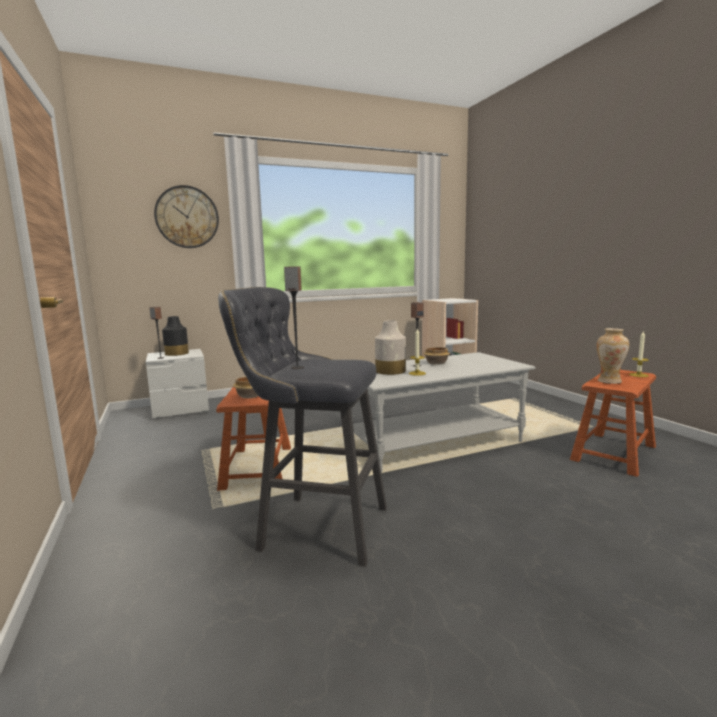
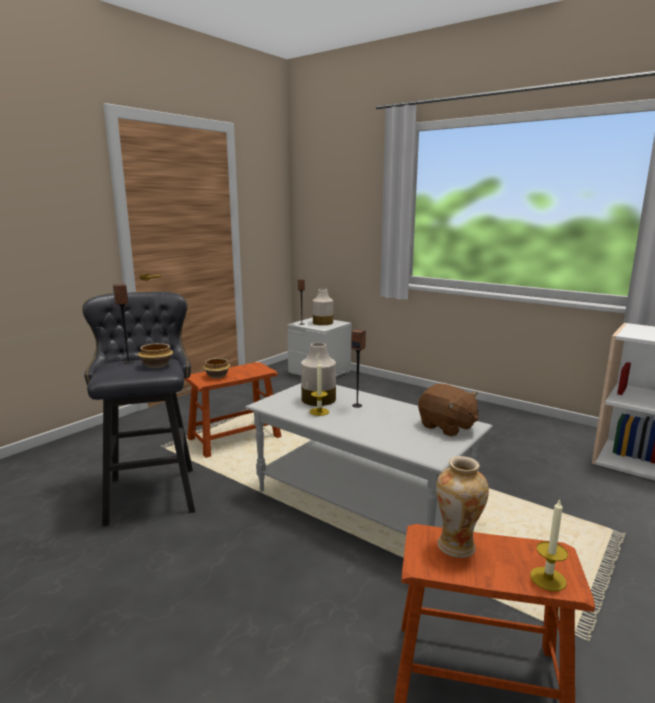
camera: 60 degrees right, 5 degrees up
wall clock [154,185,219,248] -> none
black vase [162,316,189,356] -> beige vase [313,289,333,325]
bowl [424,347,450,365] -> bowl moved to [138,343,173,368]
none -> brown plush toy [418,384,479,437]

